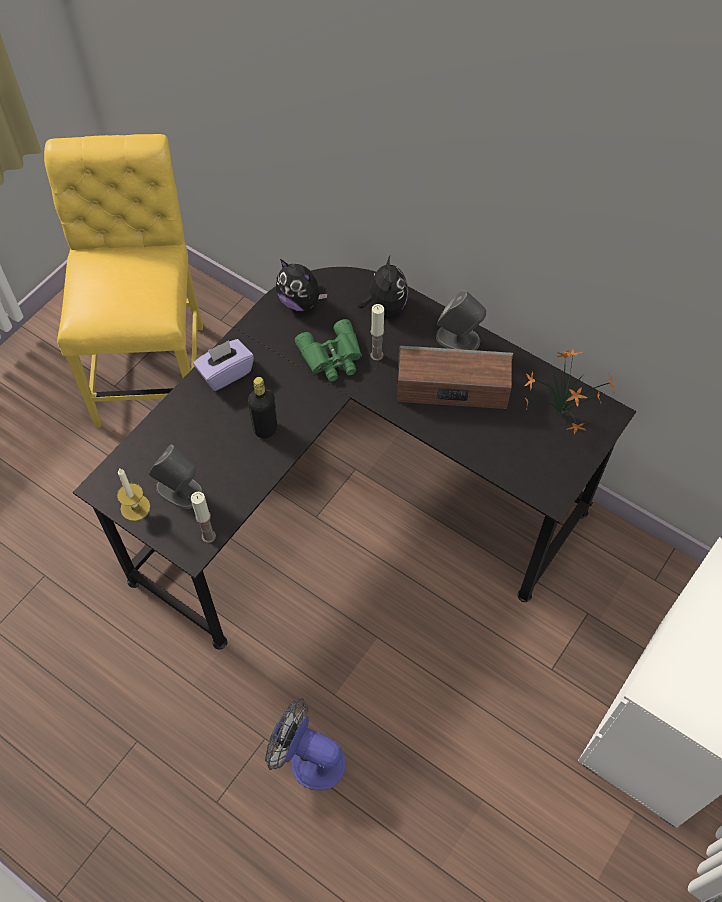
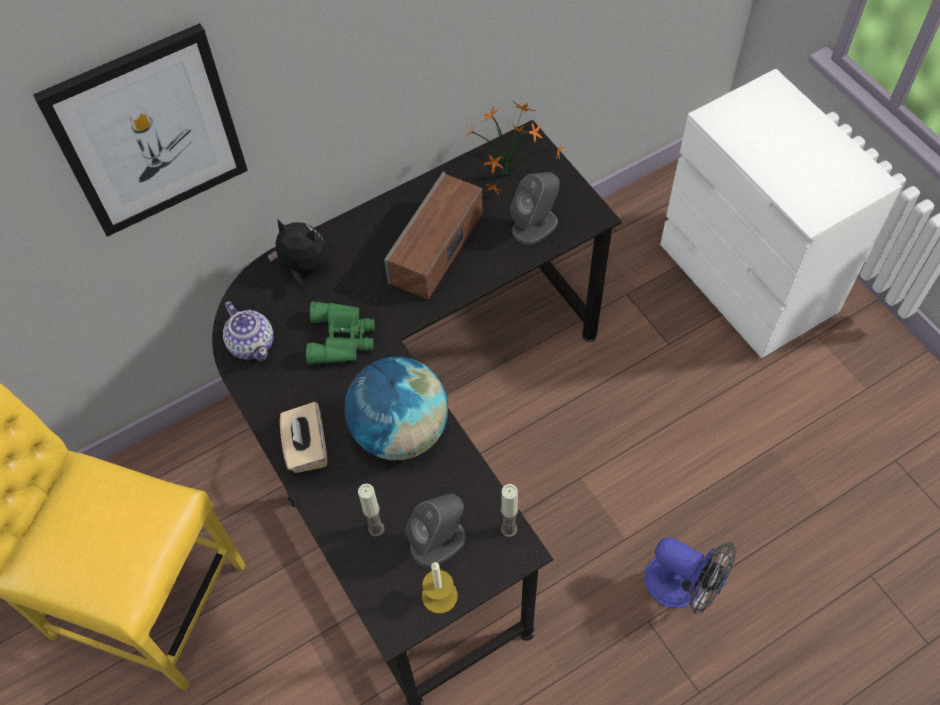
camera: 65 degrees left, 0 degrees up
purple tissue box [193,339,254,391] -> beige tissue box [280,402,327,473]
black bottle [248,377,277,438] -> globe [344,357,448,460]
fan [265,698,346,791] -> fan turned 105 degrees counterclockwise [644,537,737,614]
plush toy [276,259,327,311] -> teapot [223,301,273,361]
candle [370,304,384,361] -> candle moved to [358,484,385,537]
grey speaker [436,290,486,350] -> grey speaker moved to [510,172,560,244]
none -> picture [33,23,248,237]

